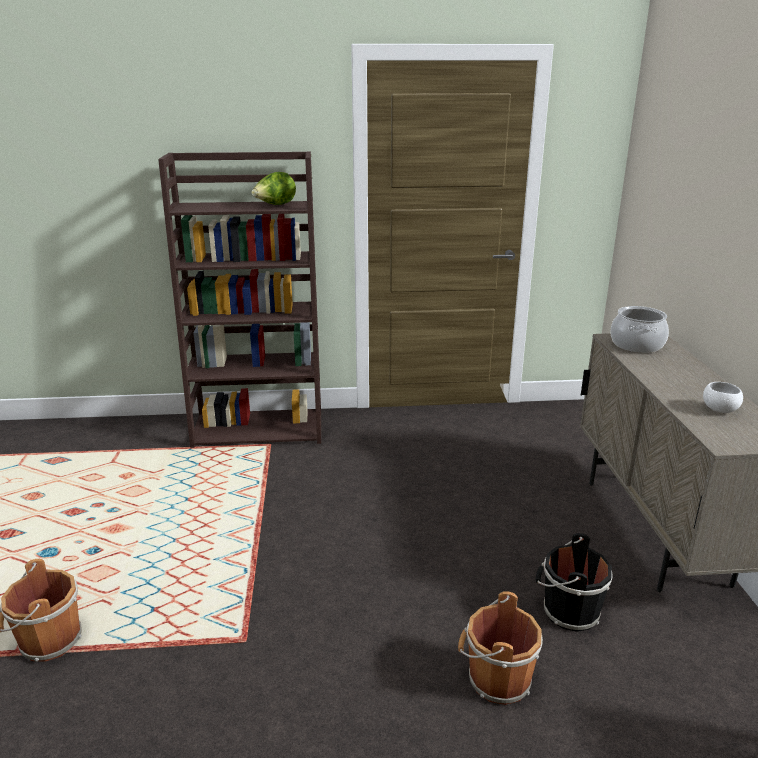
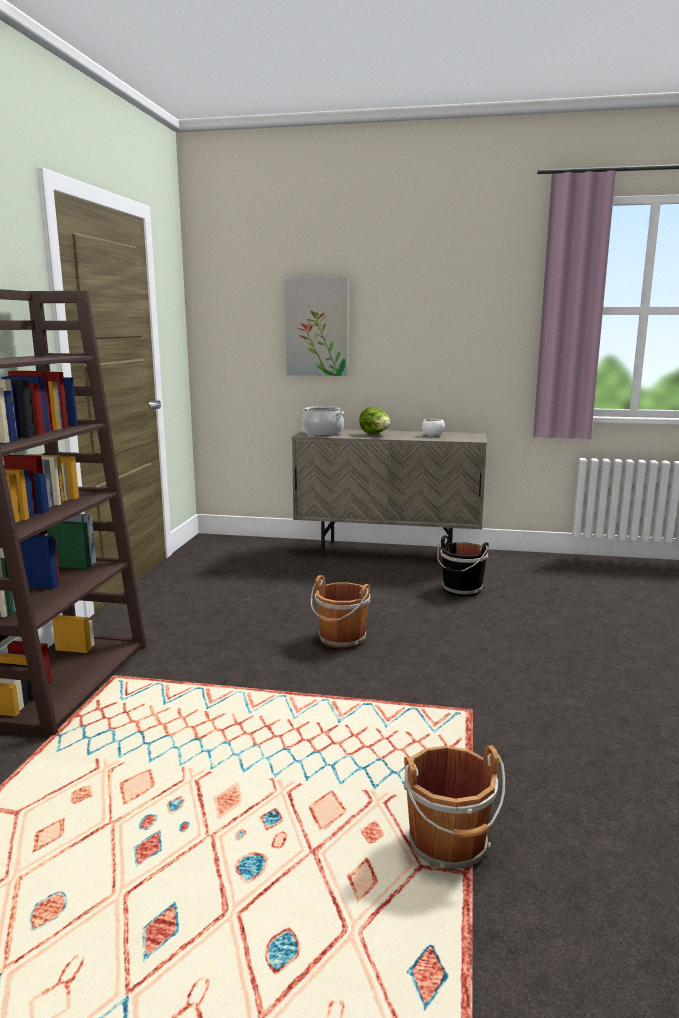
camera: 75 degrees left, 10 degrees down
lettuce [251,172,296,205] -> lettuce moved to [359,407,390,434]
brown bucket [458,591,543,705] -> brown bucket moved to [311,575,370,649]
none -> picture [285,277,349,376]

